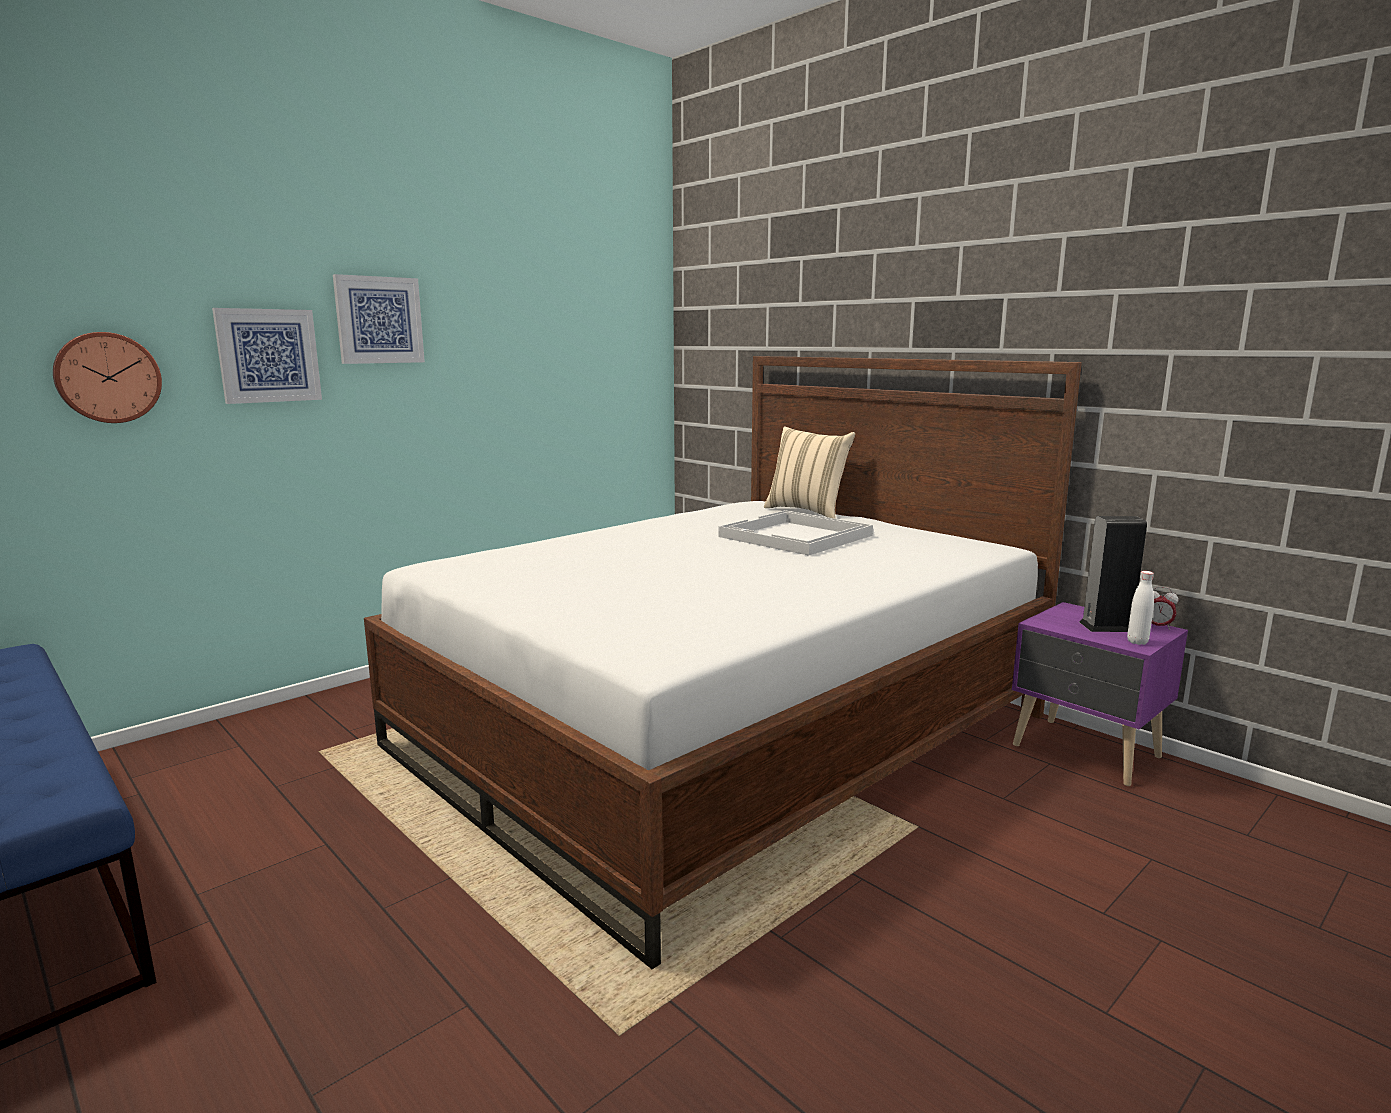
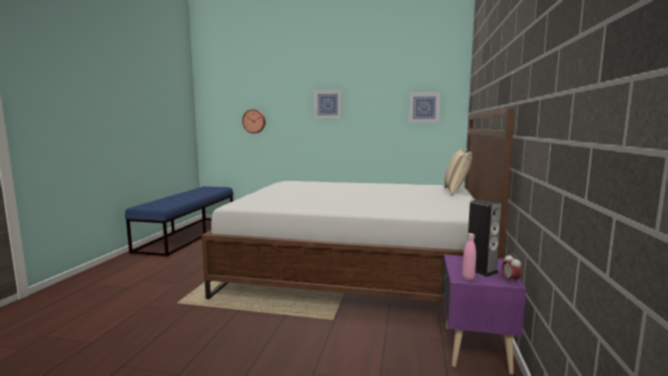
camera: 55 degrees right, 5 degrees down
picture [212,308,322,404] -> picture moved to [409,92,440,123]
white tray [718,510,873,556] -> none
white bottle [1127,571,1154,645] -> pink bottle [462,233,476,280]

